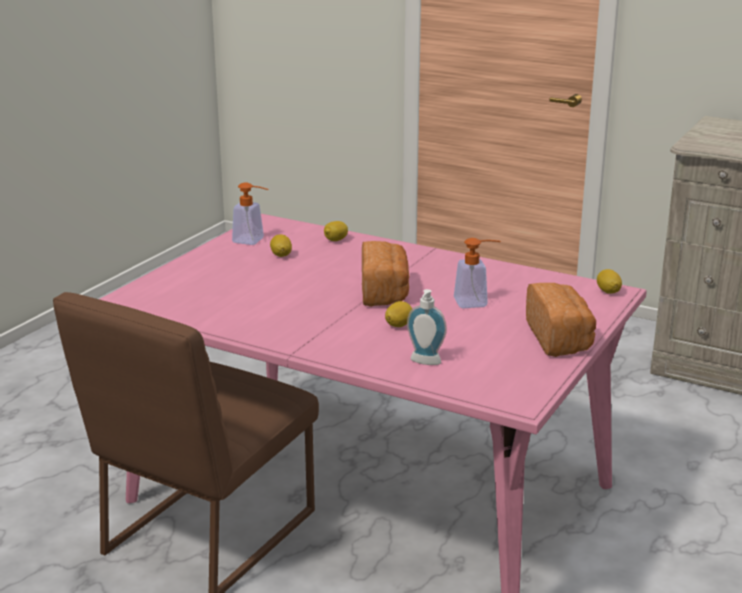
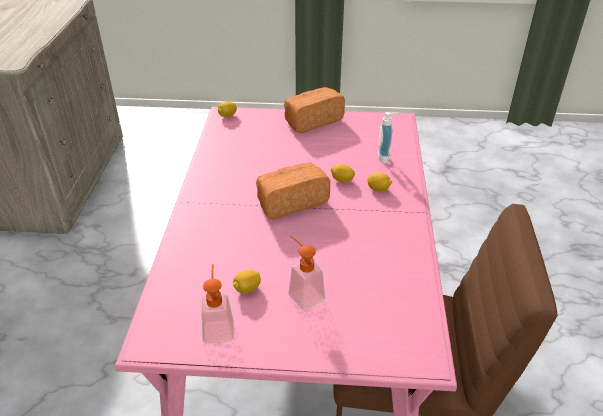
camera: 115 degrees left, 15 degrees up
lemon [324,221,348,241] -> lemon moved to [367,172,392,192]
soap dispenser [454,238,501,308] -> soap dispenser moved to [288,235,325,311]

